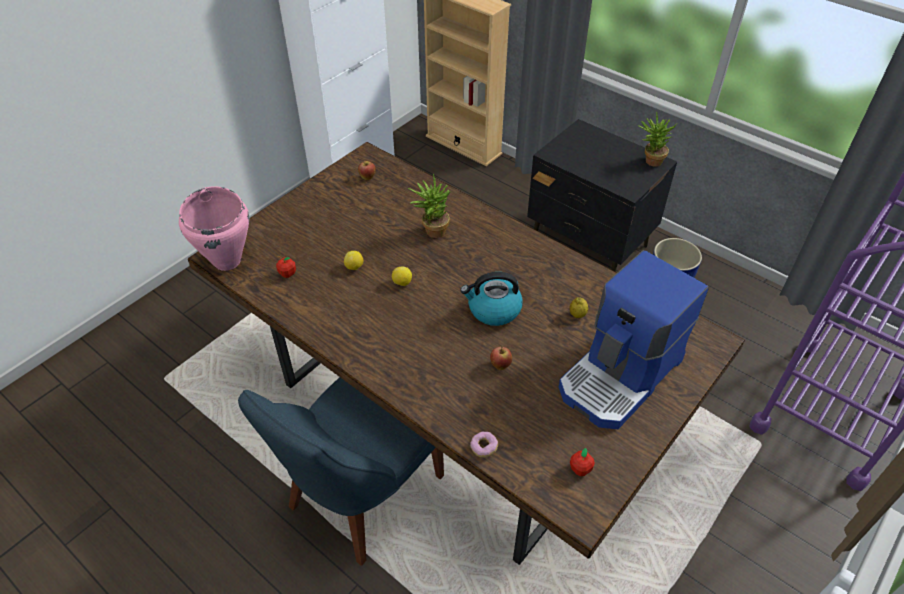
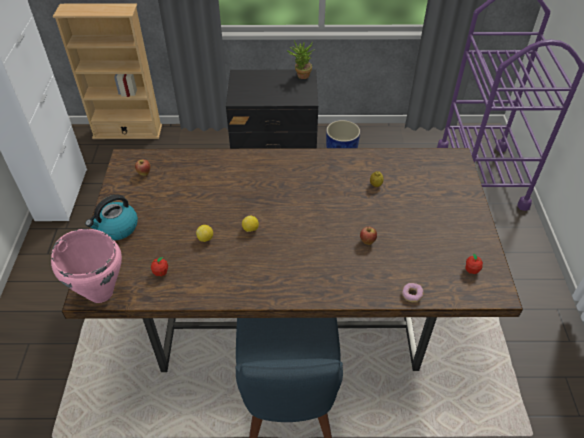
camera: 40 degrees left, 0 degrees up
potted plant [408,174,451,238] -> none
kettle [460,272,523,326] -> kettle moved to [85,194,138,240]
coffee machine [559,250,709,429] -> none

